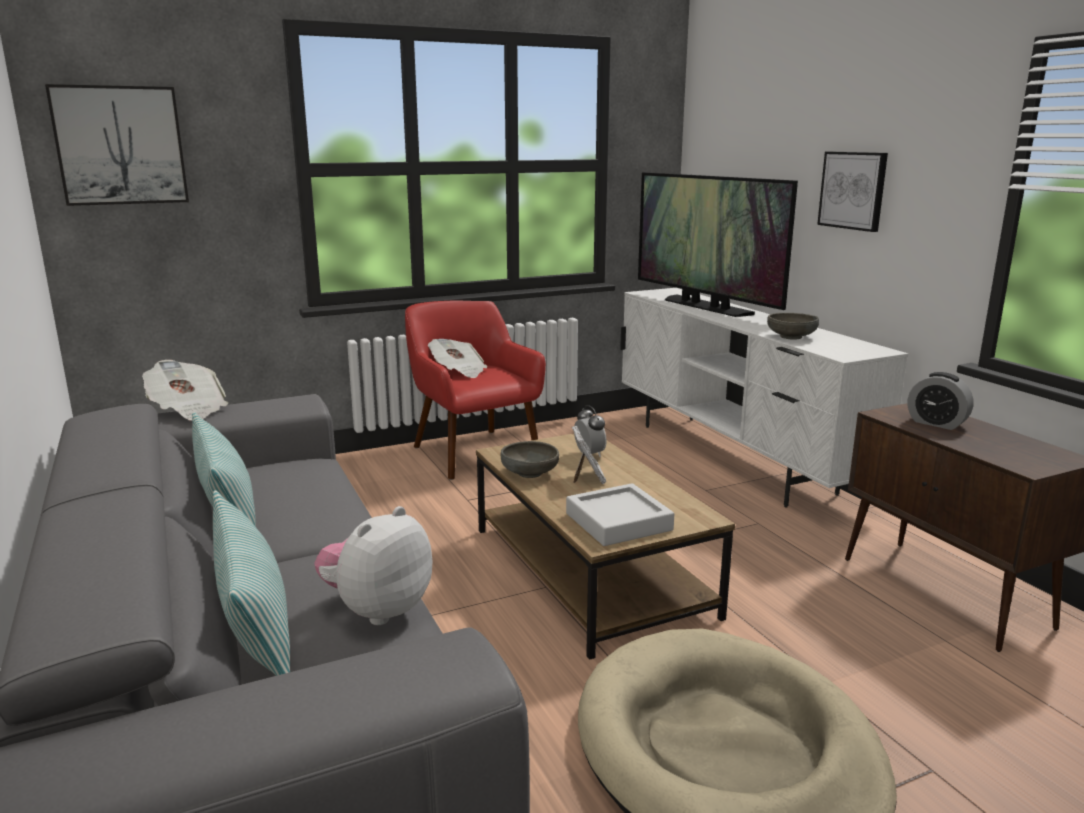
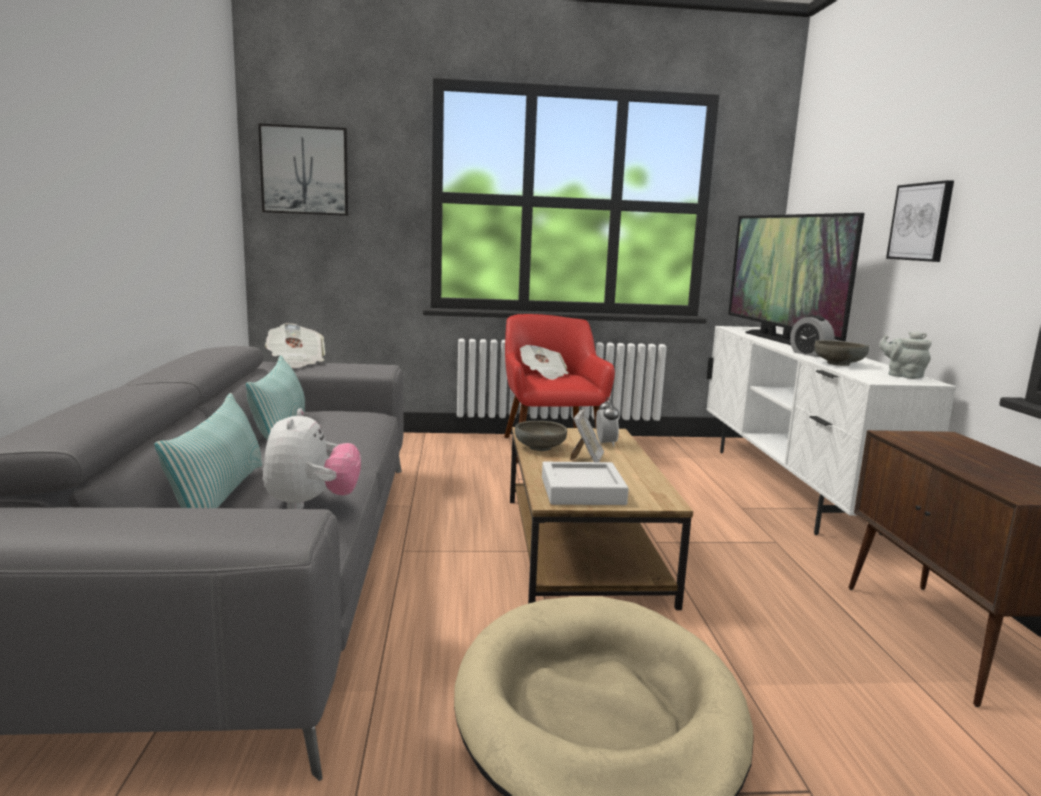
camera: 20 degrees right, 5 degrees down
plush toy [314,506,433,625] -> plush toy turned 120 degrees clockwise [263,408,361,509]
alarm clock [908,372,974,430] -> alarm clock moved to [790,315,835,357]
none -> grey teapot [879,331,932,379]

